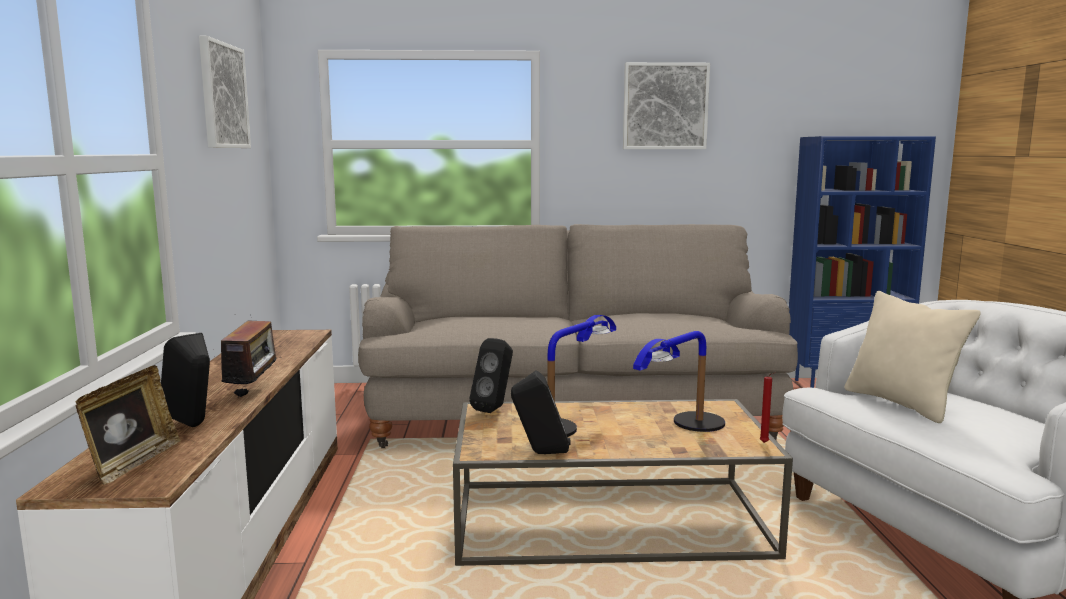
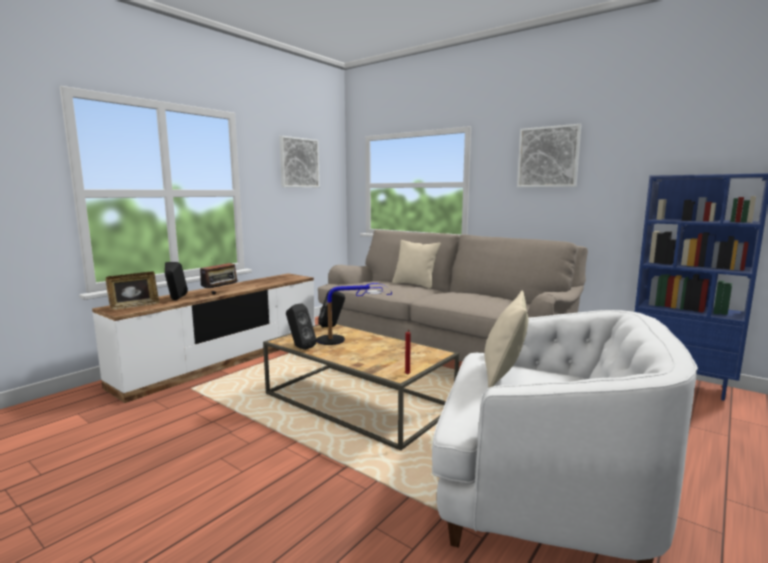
camera: 40 degrees right, 0 degrees up
table lamp [633,331,725,432] -> none
none -> beige pillow [392,240,441,289]

